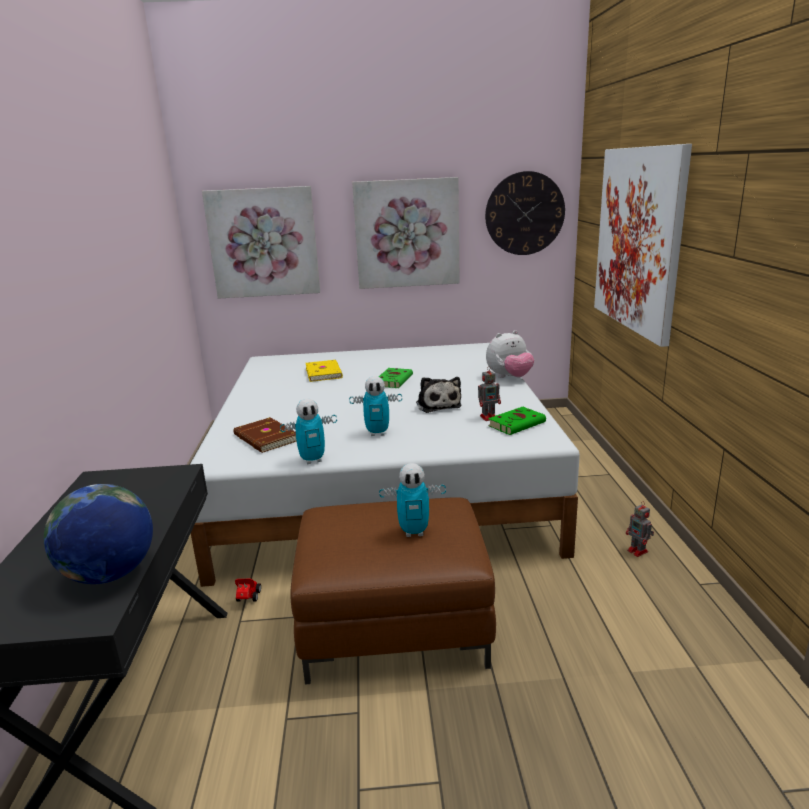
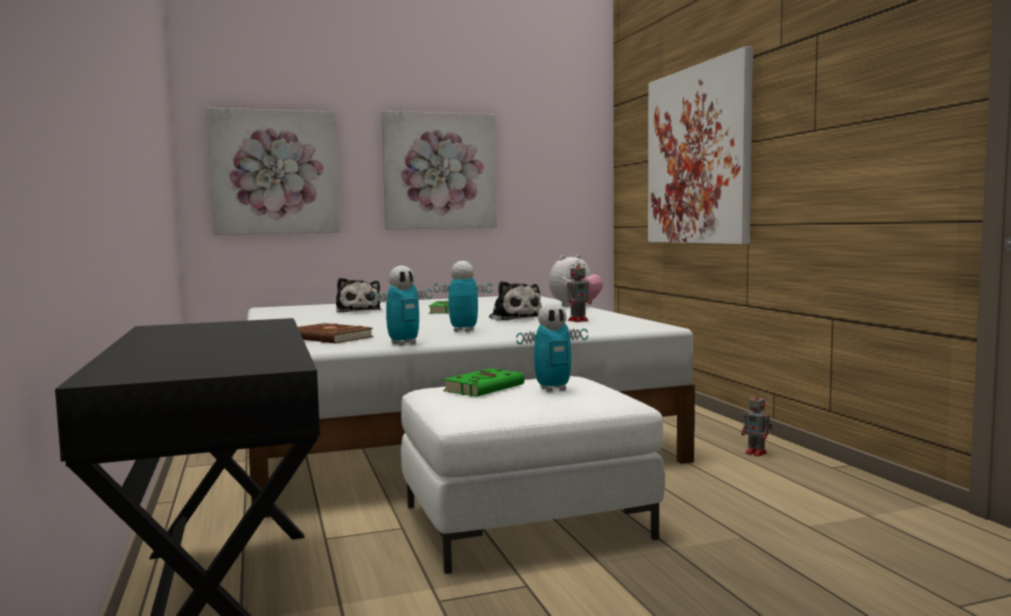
camera: 15 degrees left, 15 degrees down
globe [44,484,153,584] -> none
toy car [235,579,261,602] -> none
brown ottoman [290,497,496,685] -> white ottoman [401,376,665,574]
yellow book [306,360,343,382] -> plush toy [336,278,381,312]
toy robot [349,376,402,436] -> toy robot turned 150 degrees counterclockwise [434,261,492,332]
wall clock [485,171,565,255] -> none
green book [488,407,546,435] -> green book moved to [443,368,525,397]

